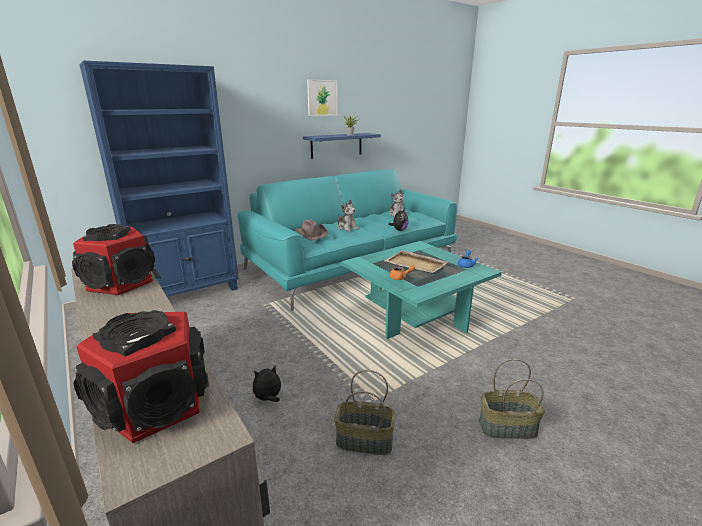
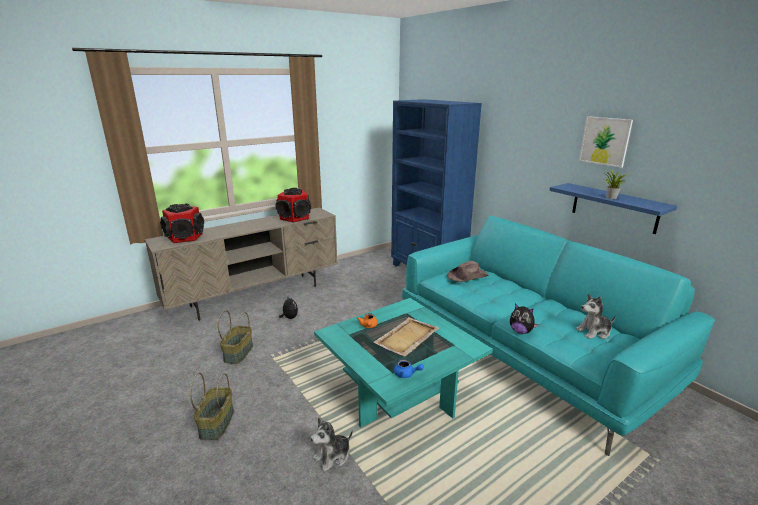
camera: 90 degrees right, 0 degrees up
plush toy [337,199,359,232] -> plush toy moved to [311,418,353,472]

